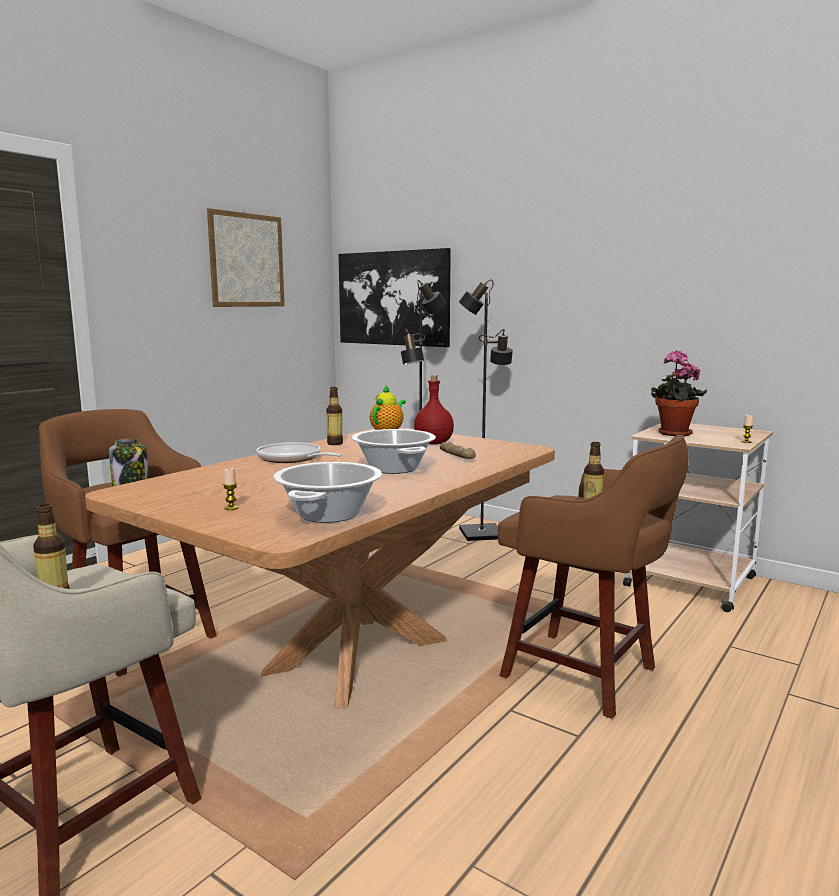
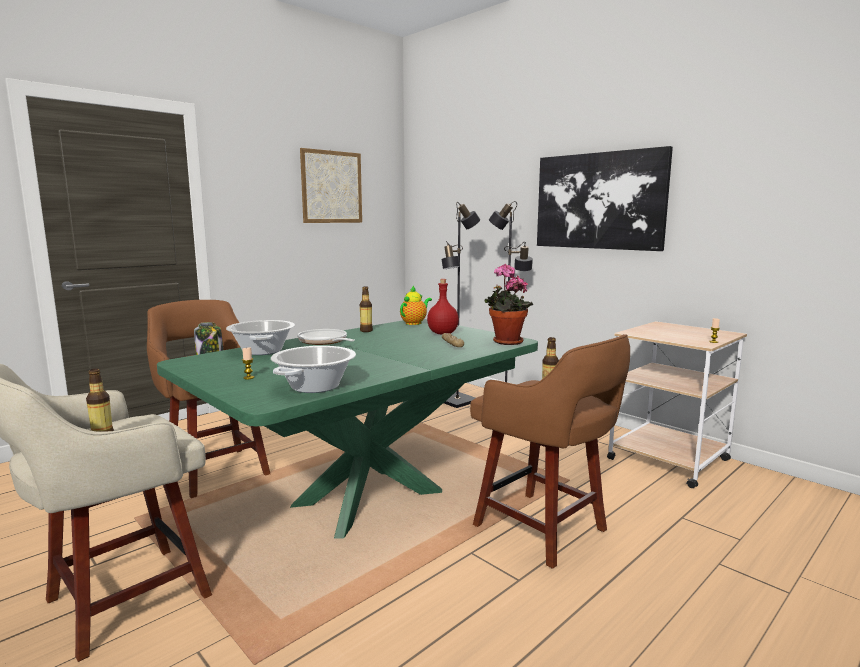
camera: 10 degrees right, 0 degrees up
brown dining table [85,427,555,710] -> green dining table [157,319,538,538]
picture [338,248,451,347] -> picture moved to [537,146,673,251]
cooking pot [352,429,436,474] -> cooking pot moved to [226,320,295,355]
potted plant [651,350,707,436] -> potted plant moved to [485,264,533,345]

